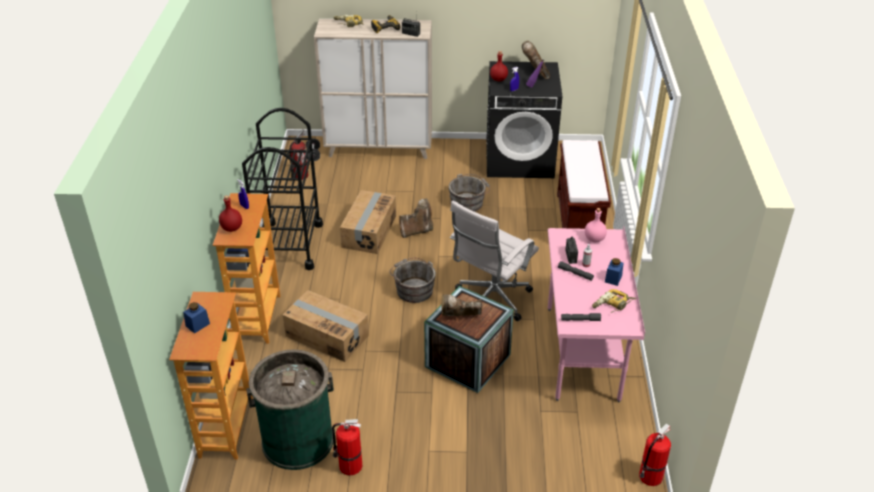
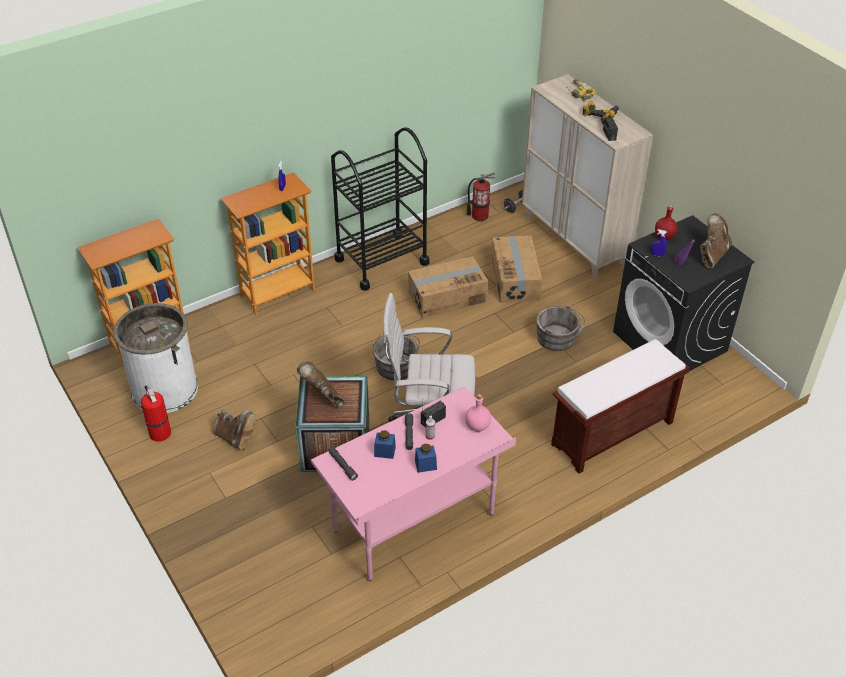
camera: 55 degrees right, 5 degrees up
blue jar [183,302,210,333] -> blue jar moved to [374,430,396,459]
red bottle [219,196,242,232] -> none
green trash can [246,349,334,470] -> white trash can [113,303,198,413]
cardboard box [283,290,369,362] -> cardboard box moved to [491,236,542,303]
brown boot [399,198,433,238] -> brown boot moved to [213,410,256,450]
power drill [592,289,636,313] -> none
fire extinguisher [639,423,671,486] -> none

